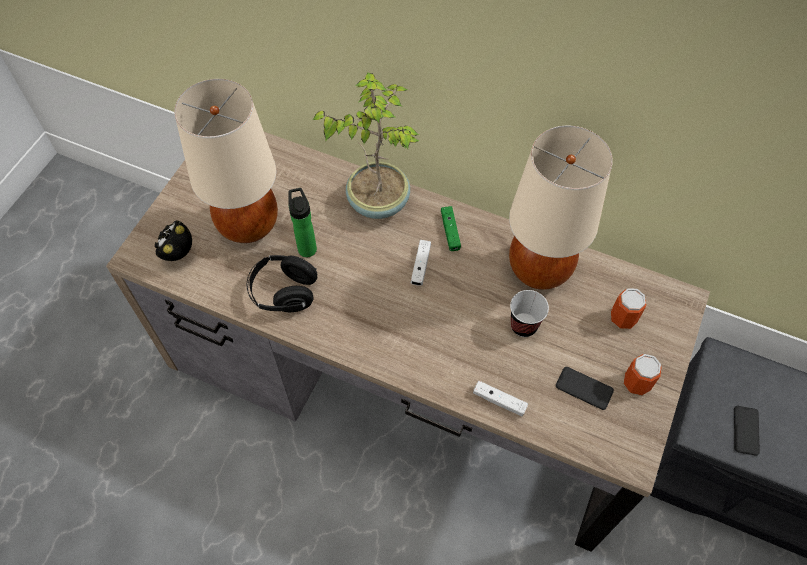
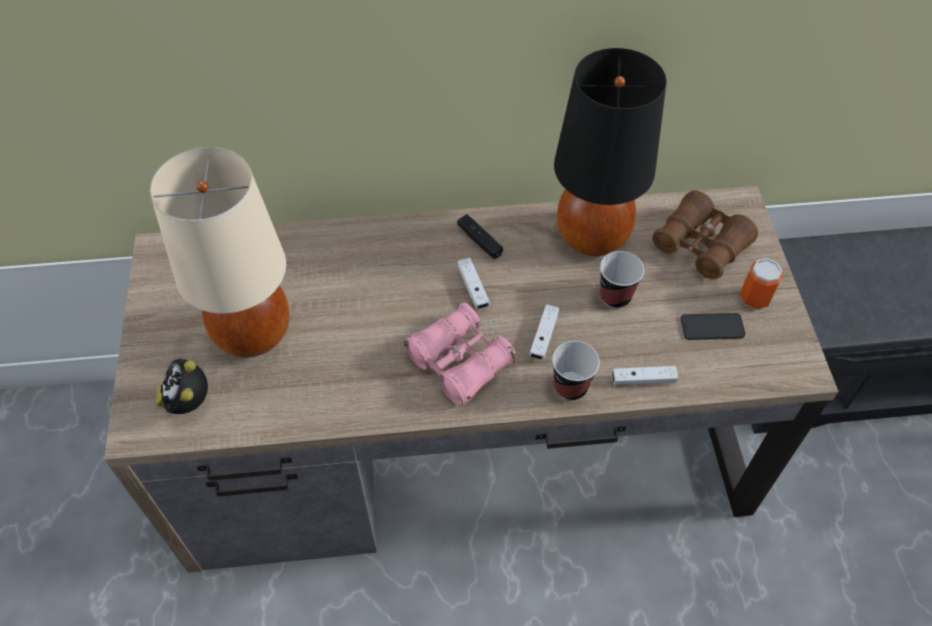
camera: 30 degrees left, 5 degrees down
black headphones [247,255,317,312] -> none
bottle [288,188,317,257] -> none
potted plant [313,72,419,219] -> none
green game controller [441,206,461,251] -> black game controller [457,214,503,259]
beige table lamp [509,126,613,290] -> black table lamp [554,48,667,256]
can [611,288,646,329] -> brown binoculars [652,191,758,280]
phone [734,406,760,456] -> none
none -> pink binoculars [404,302,517,406]
none -> white game controller [529,305,559,360]
none -> cup [552,341,600,401]

